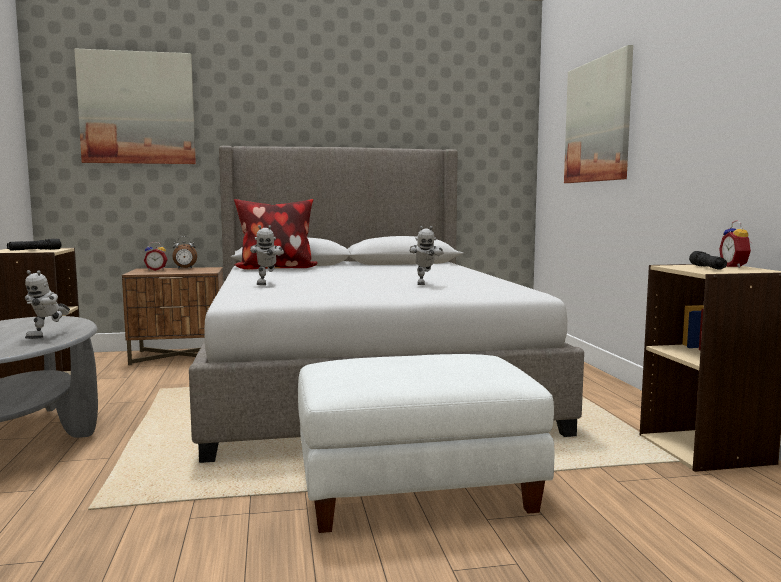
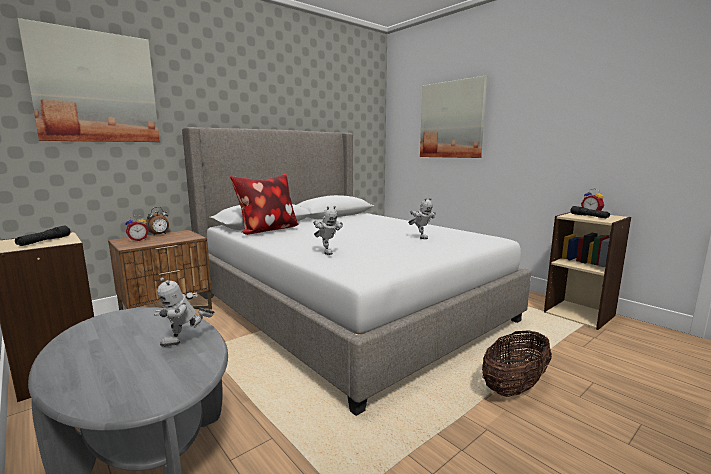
camera: 30 degrees left, 5 degrees up
toy robot [25,270,70,339] -> toy robot turned 60 degrees clockwise [154,278,214,347]
white ottoman [298,354,554,533] -> basket [482,330,552,397]

